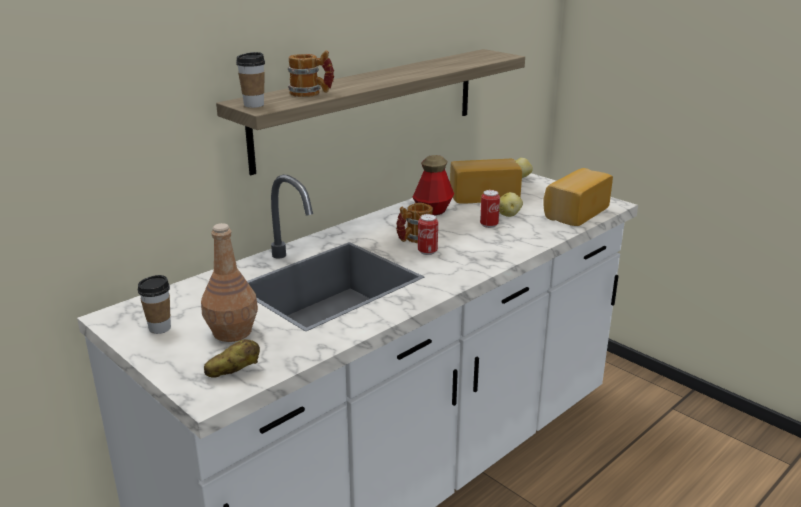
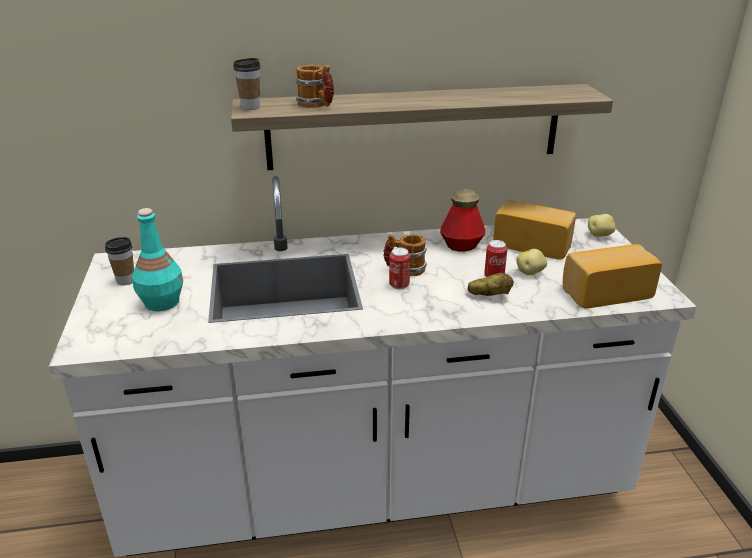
camera: 35 degrees right, 5 degrees up
brown bottle [201,223,258,342] -> turquoise bottle [132,208,183,312]
potato [204,339,260,378] -> potato moved to [468,273,514,296]

